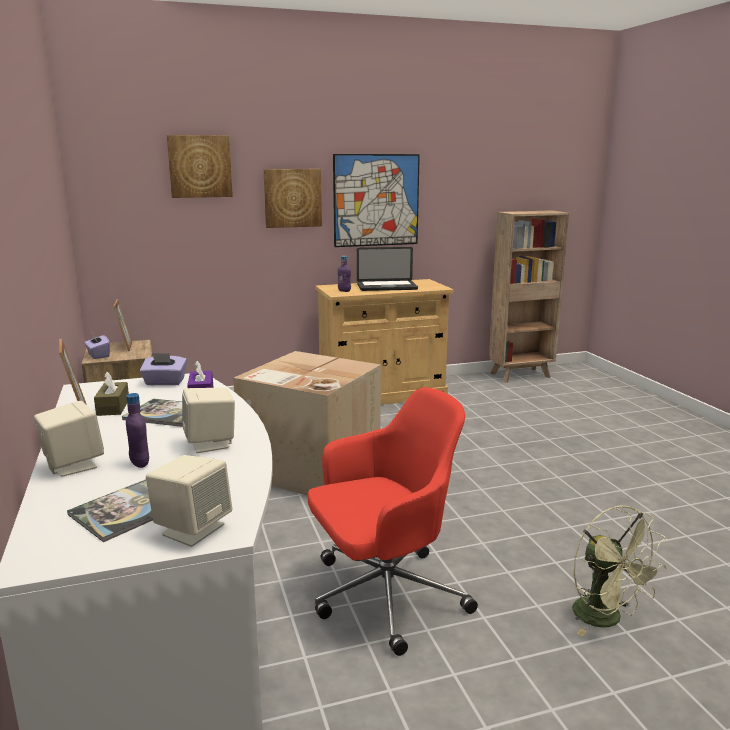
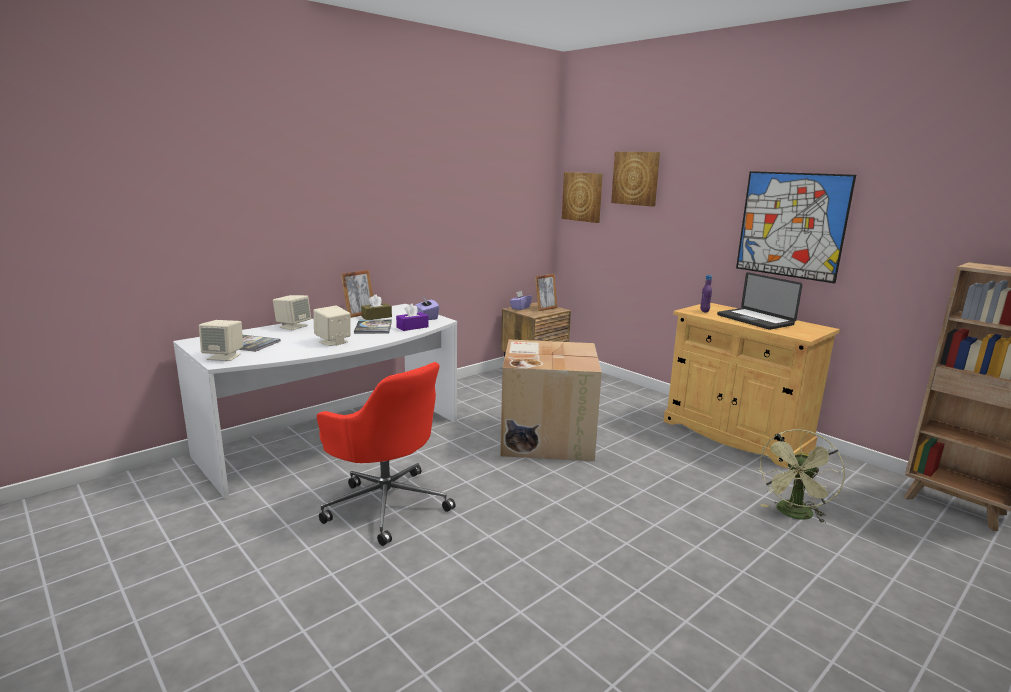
camera: 65 degrees right, 0 degrees up
purple bottle [126,393,149,468] -> none
picture [263,169,322,228] -> picture moved to [562,172,603,223]
green fan [572,506,667,637] -> green fan moved to [757,429,845,524]

